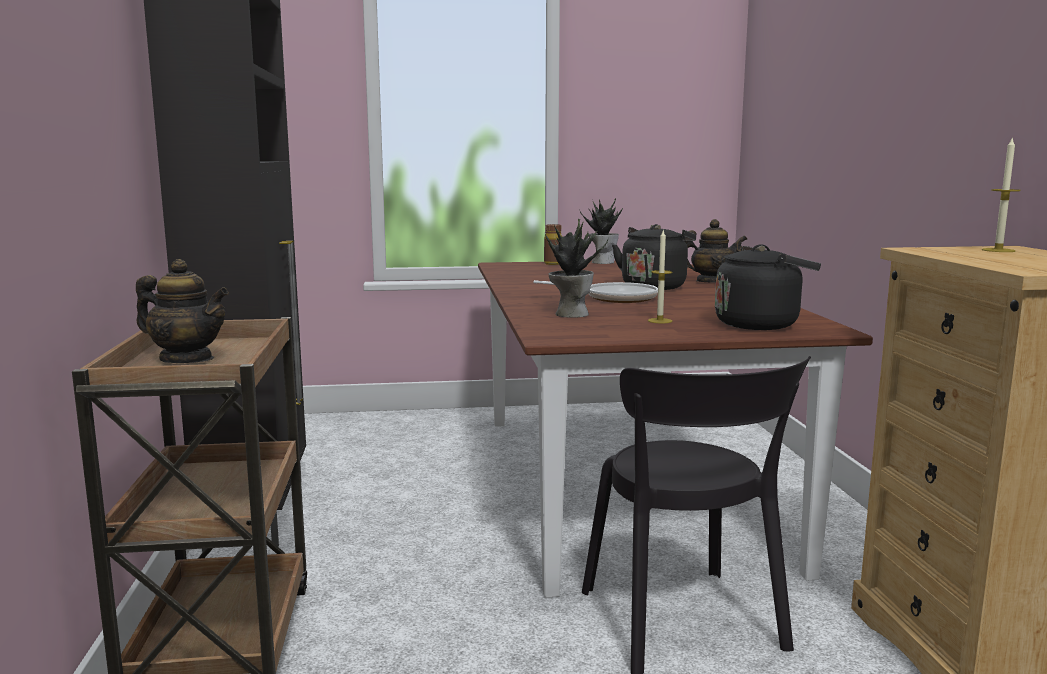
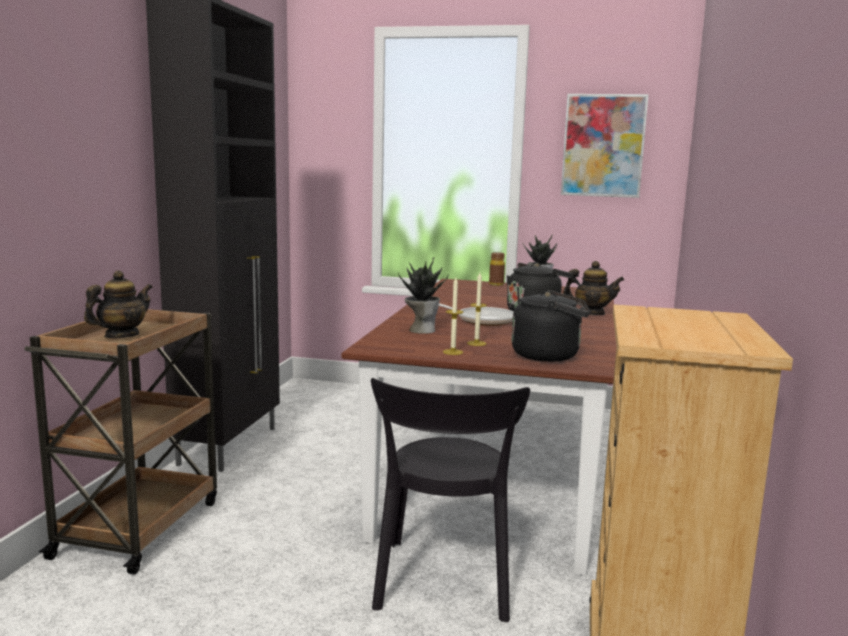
camera: 20 degrees right, 0 degrees up
teapot [136,259,229,363] -> teapot turned 90 degrees counterclockwise [84,270,153,338]
candle [982,137,1021,252] -> candle moved to [443,278,463,355]
none -> picture [561,94,649,198]

